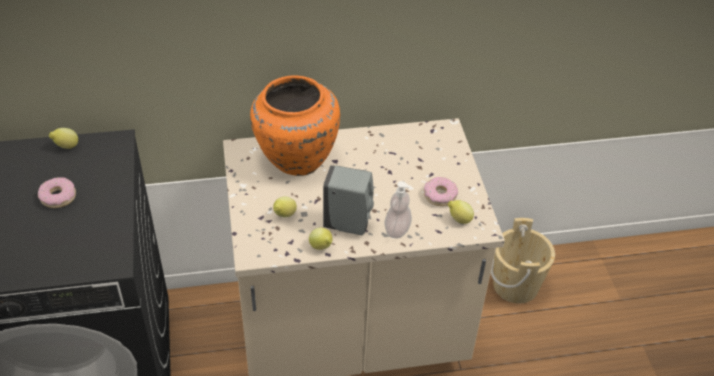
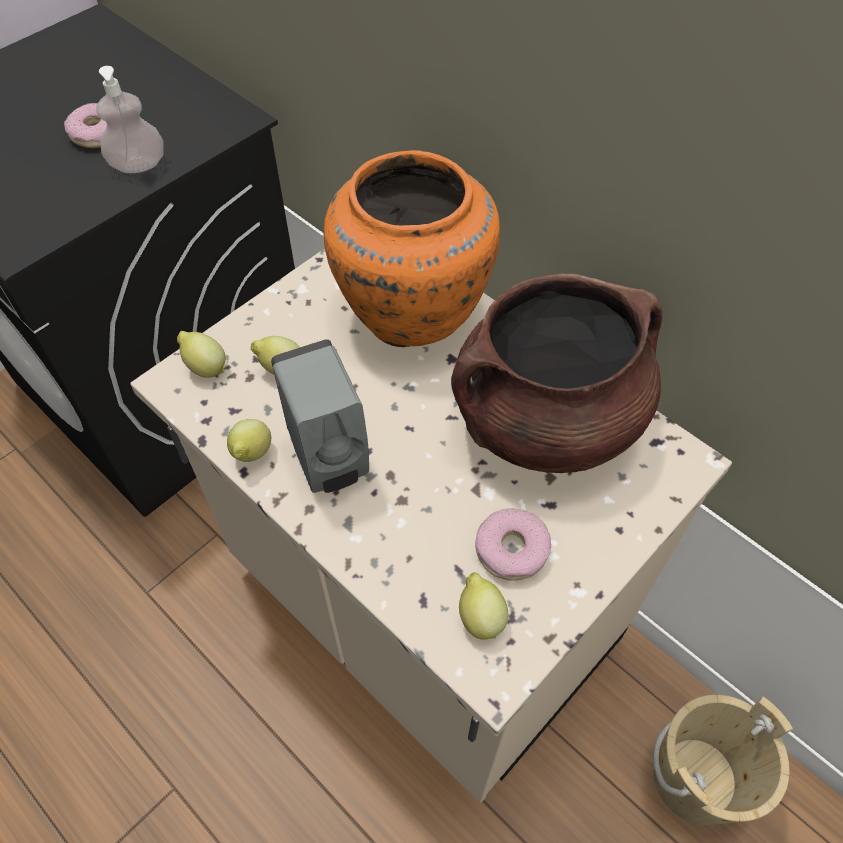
camera: 55 degrees right, 10 degrees up
lemon [49,128,78,149] -> lemon moved to [177,331,226,378]
soap dispenser [385,181,412,239] -> soap dispenser moved to [96,66,163,173]
none -> brown cooking pot [451,274,662,473]

